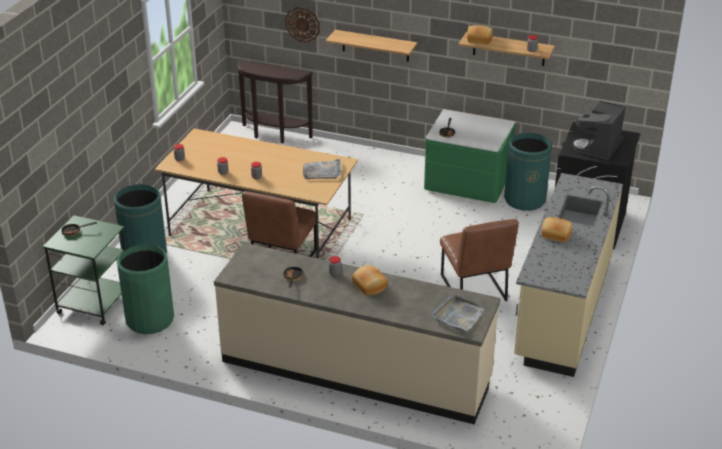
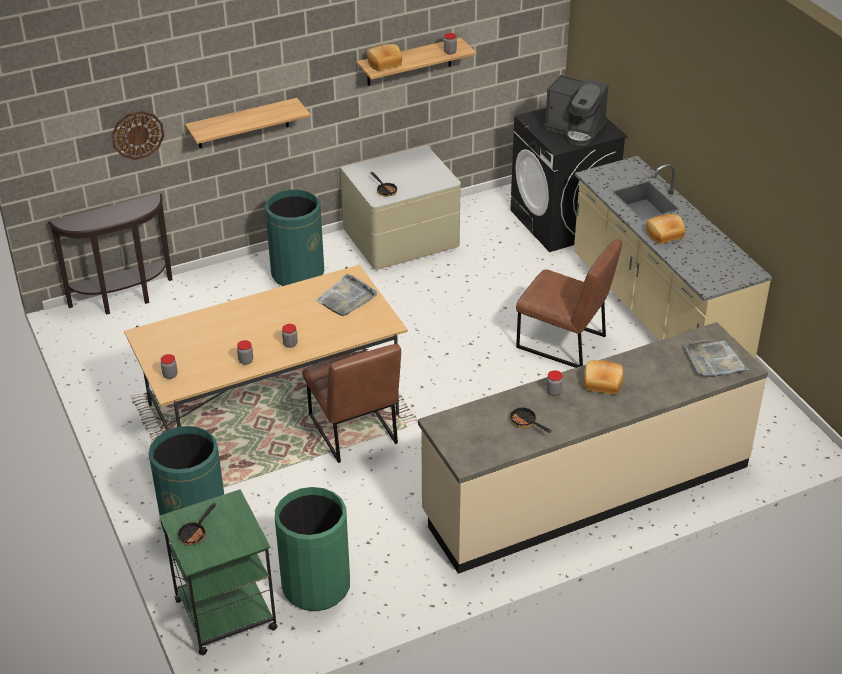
camera: 45 degrees left, 5 degrees up
green nightstand [424,109,516,203] -> beige nightstand [340,145,461,270]
green trash can [504,133,552,211] -> green trash can moved to [265,190,324,286]
coffee machine [572,101,625,160] -> coffee machine turned 45 degrees counterclockwise [543,75,609,146]

